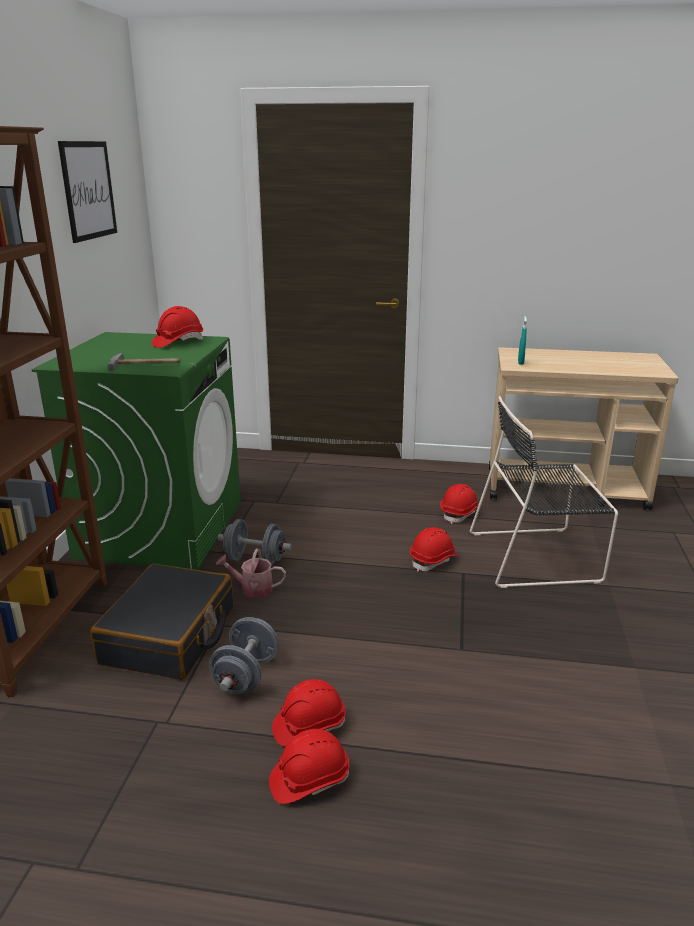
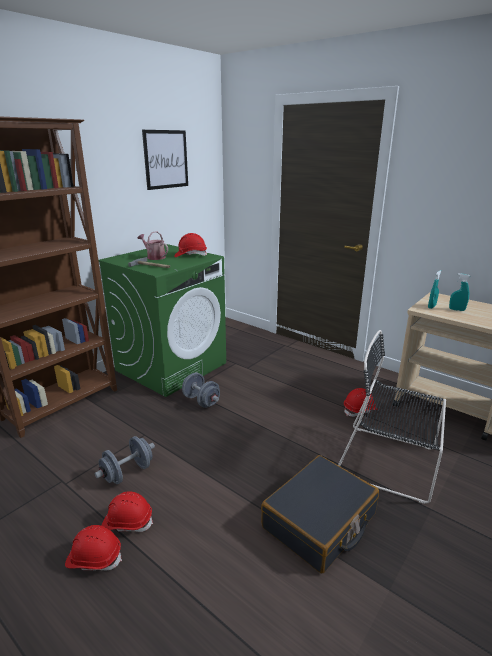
camera: 30 degrees right, 0 degrees up
black suitcase [90,564,233,680] -> black suitcase moved to [261,455,379,573]
watering can [216,549,286,598] -> watering can moved to [138,231,168,260]
red hard hat [410,527,458,572] -> none
none -> turquoise spray bottle [449,273,470,311]

